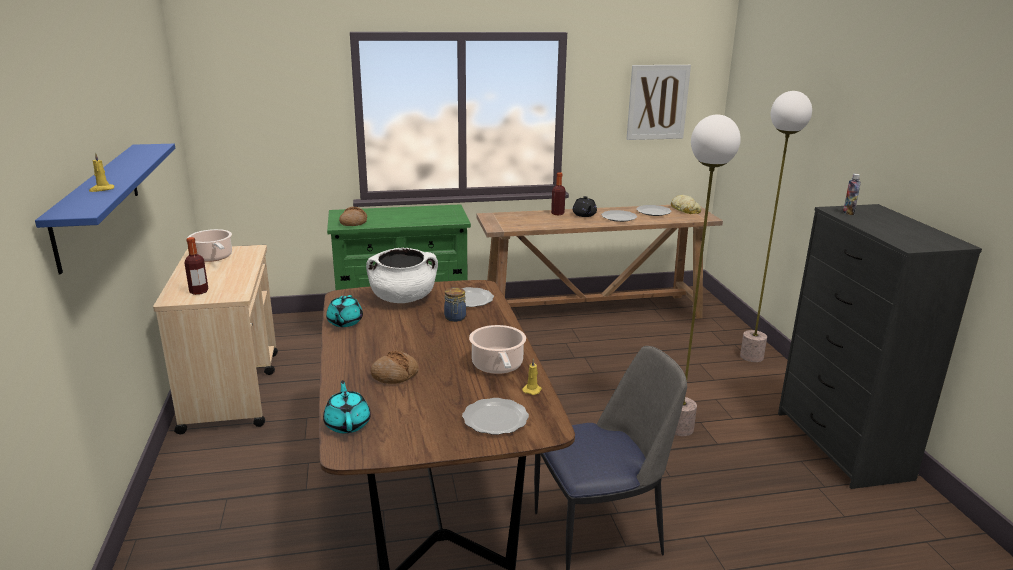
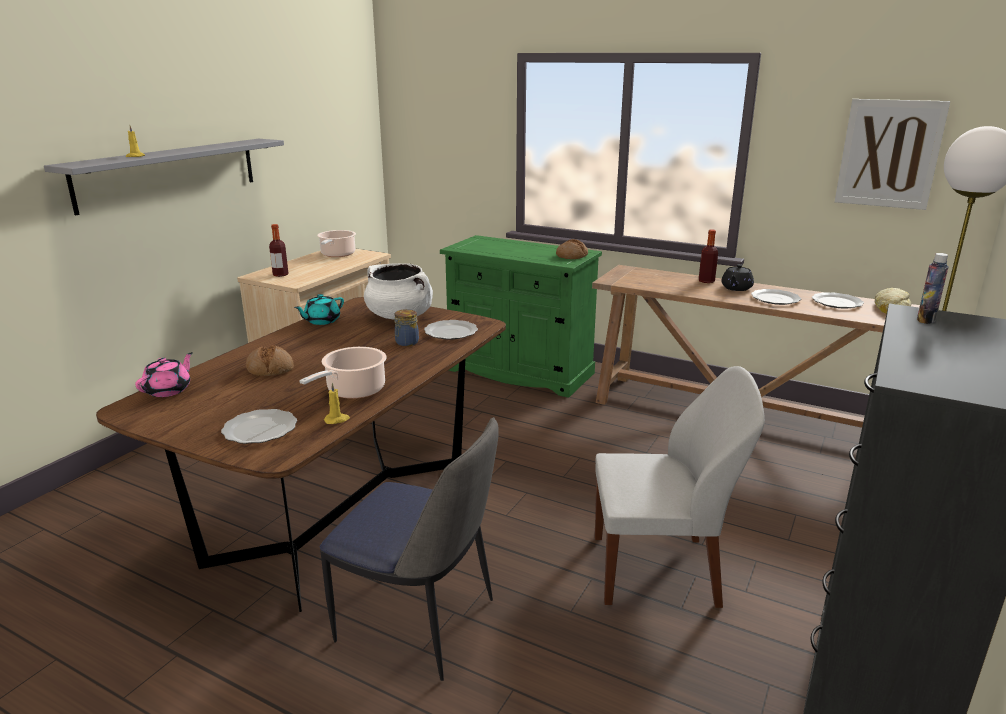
camera: 40 degrees right, 0 degrees up
blue shelf [35,144,175,274] -> grey shelf [44,139,284,215]
turquoise teapot [323,380,371,433] -> pink teapot [135,352,193,397]
bread [339,207,367,226] -> bread moved to [556,239,588,259]
floor lamp [675,114,741,436] -> white chair [595,366,765,608]

